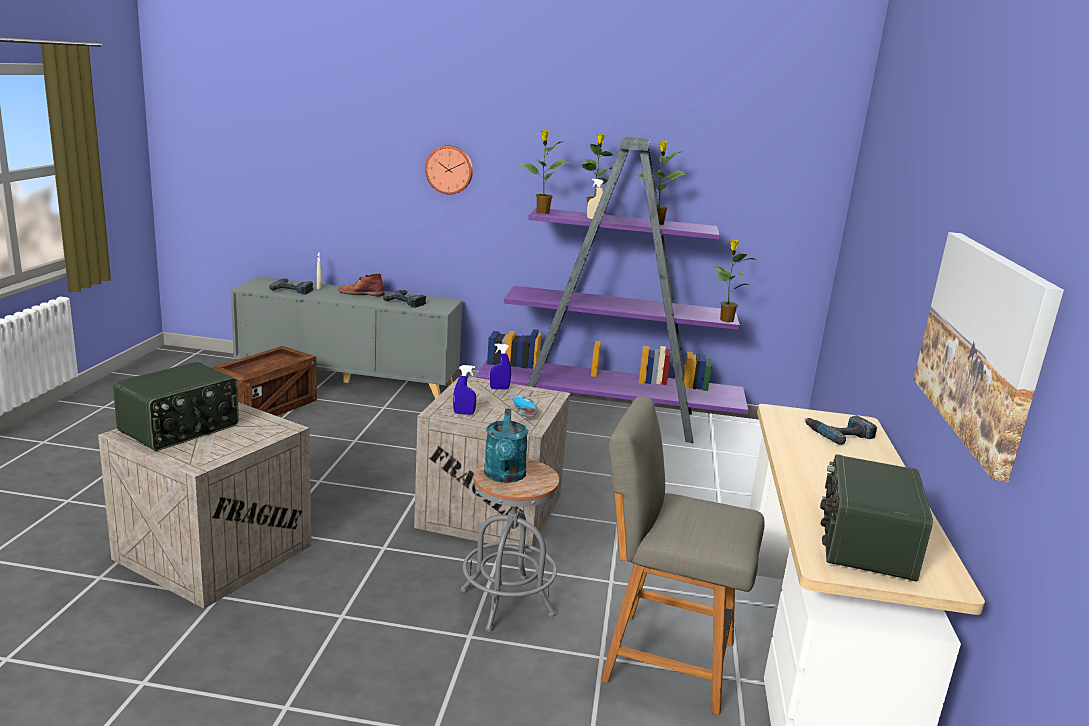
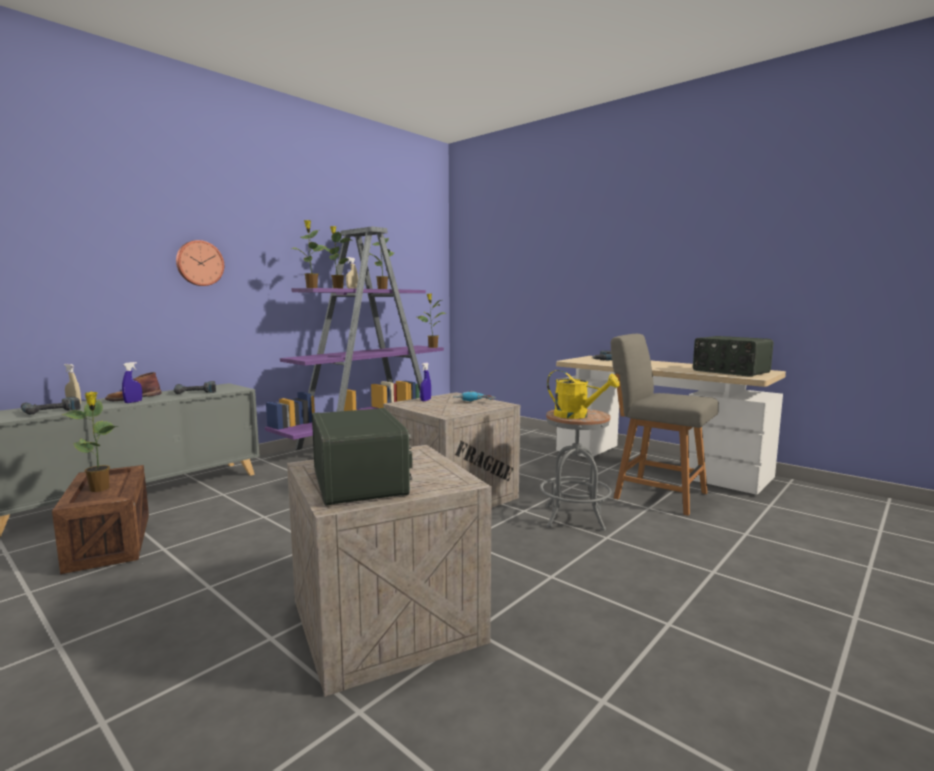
camera: 55 degrees left, 10 degrees down
blue spray bottle [453,365,476,415] -> blue spray bottle moved to [122,362,142,403]
turquoise watering can [484,408,528,483] -> yellow watering can [547,370,620,419]
grey chair [601,396,765,715] -> grey chair turned 75 degrees clockwise [611,334,719,516]
picture [913,232,1064,482] -> none
none -> potted plant [62,391,119,492]

